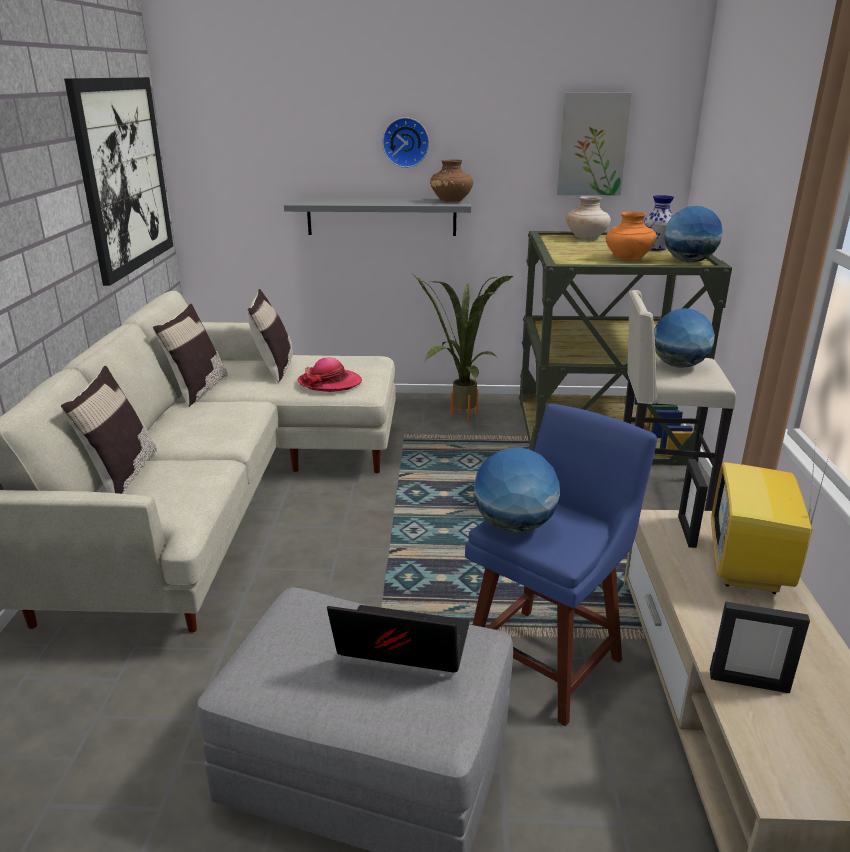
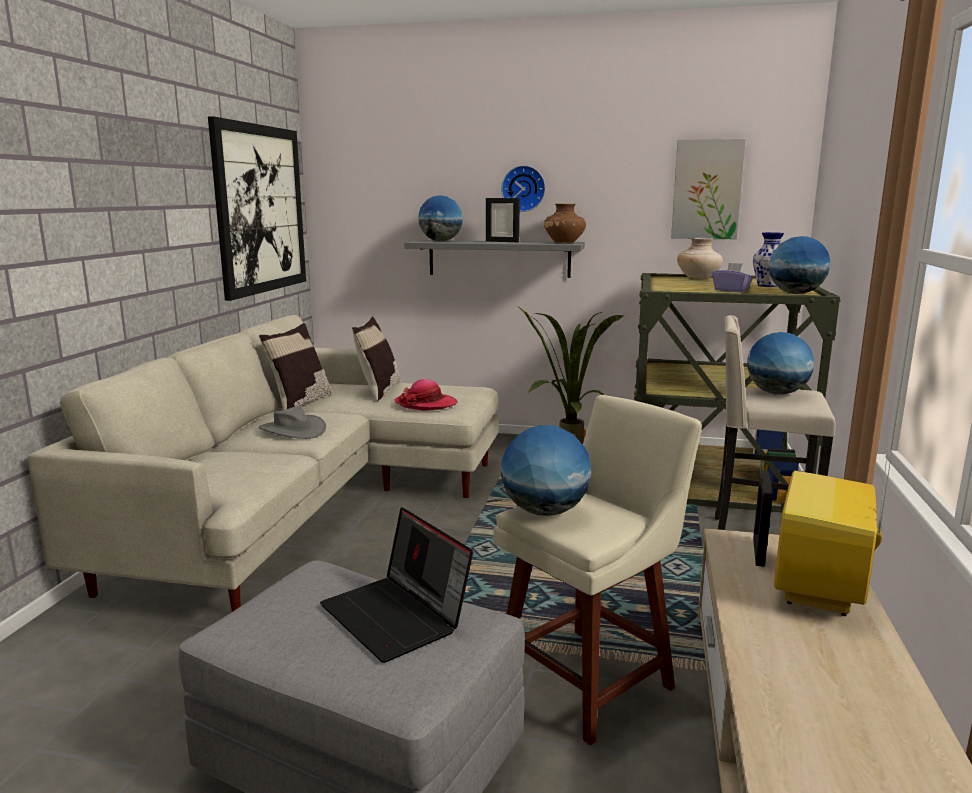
camera: 10 degrees right, 10 degrees down
pillow [61,366,157,494] -> none
laptop [327,605,470,673] -> laptop turned 150 degrees counterclockwise [320,507,473,663]
blue stool [465,404,657,727] -> beige stool [493,395,702,745]
orange vase [606,212,657,260] -> purple tissue box [712,263,753,292]
picture frame [710,602,810,693] -> picture frame moved to [486,198,520,242]
none -> grey hat [259,406,326,439]
none -> globe [418,196,463,241]

